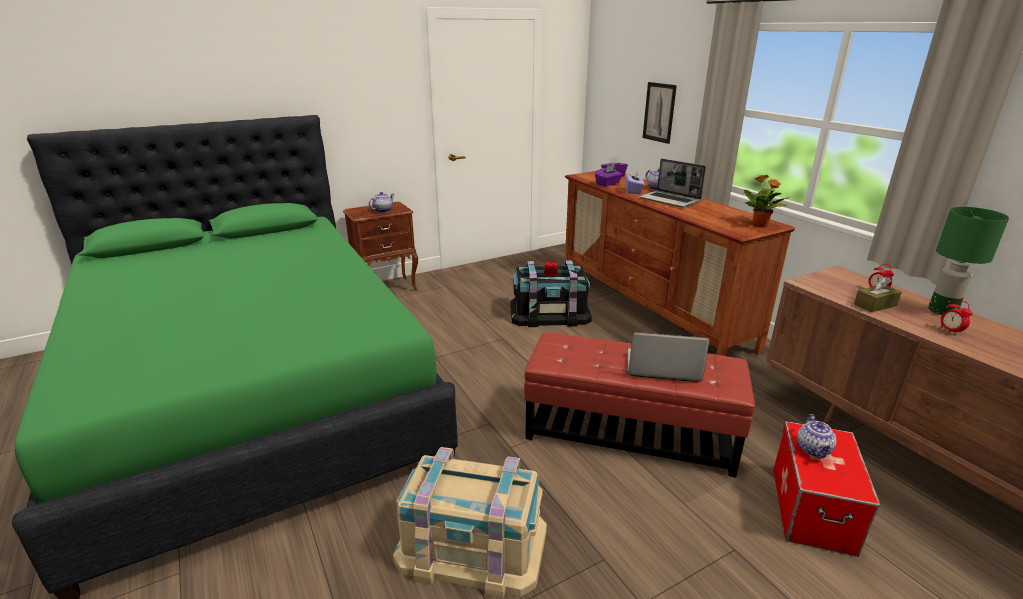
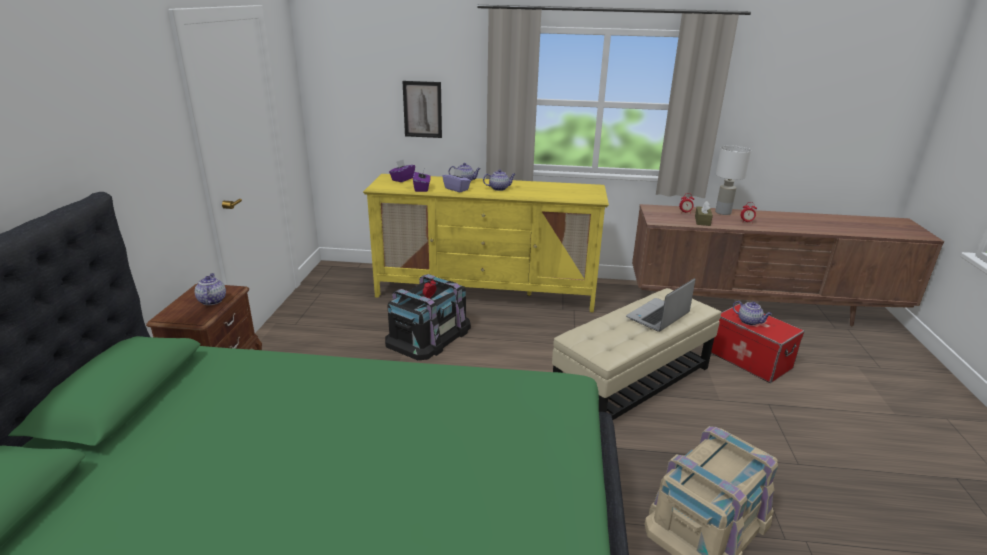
camera: 55 degrees left, 0 degrees up
red ottoman [524,333,755,478] -> beige ottoman [552,288,721,420]
brown dresser [565,171,795,356] -> yellow dresser [363,174,609,312]
laptop [639,159,706,208] -> teapot [483,169,516,191]
potted plant [744,175,790,226] -> none
green table lamp [928,207,1009,315] -> white table lamp [715,145,751,215]

